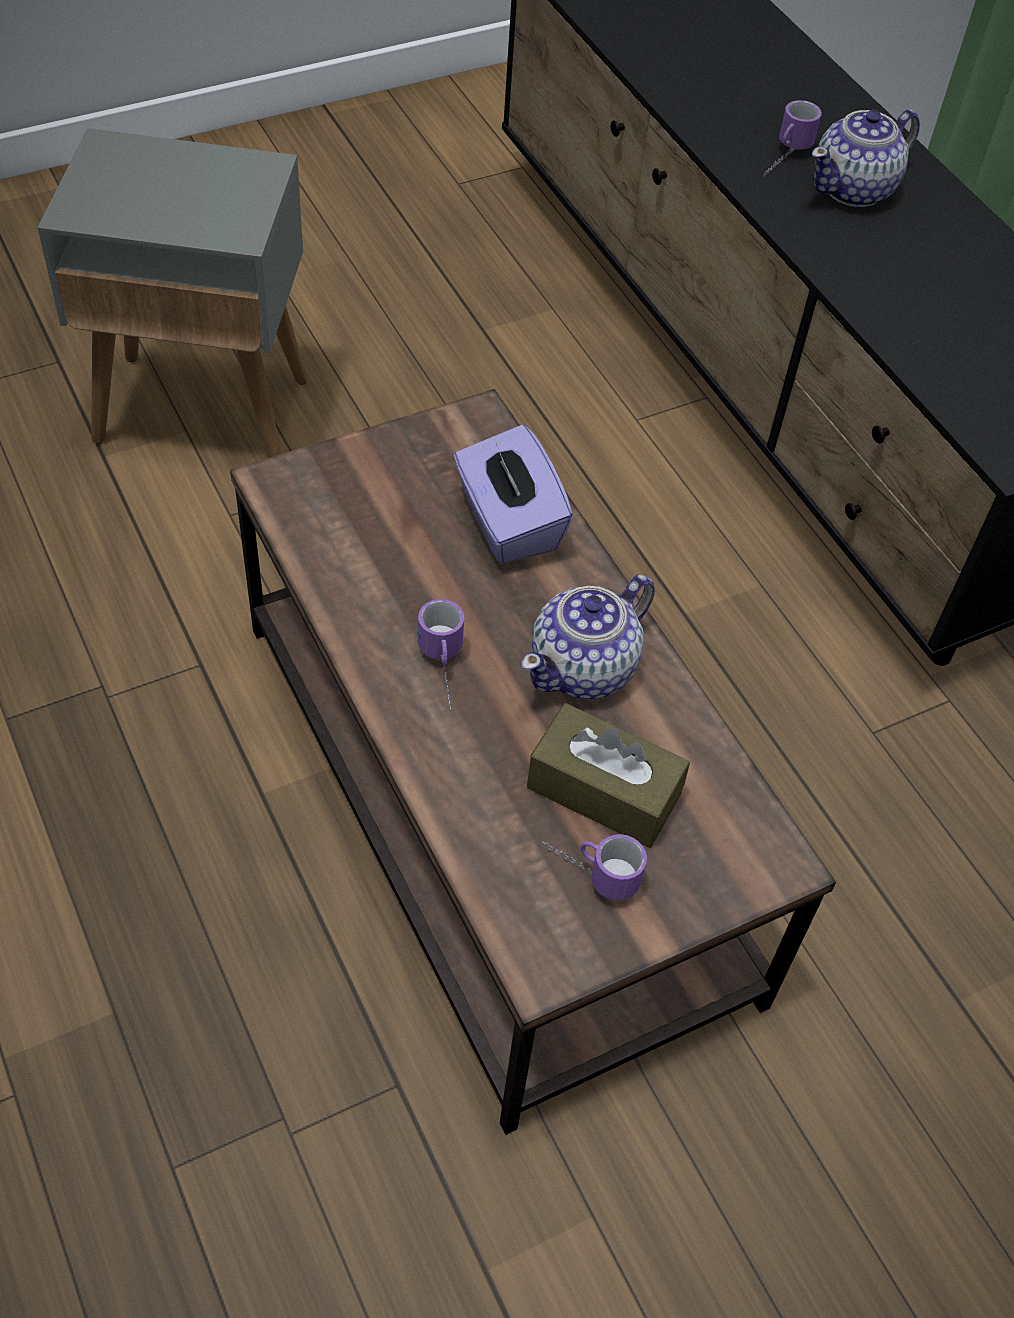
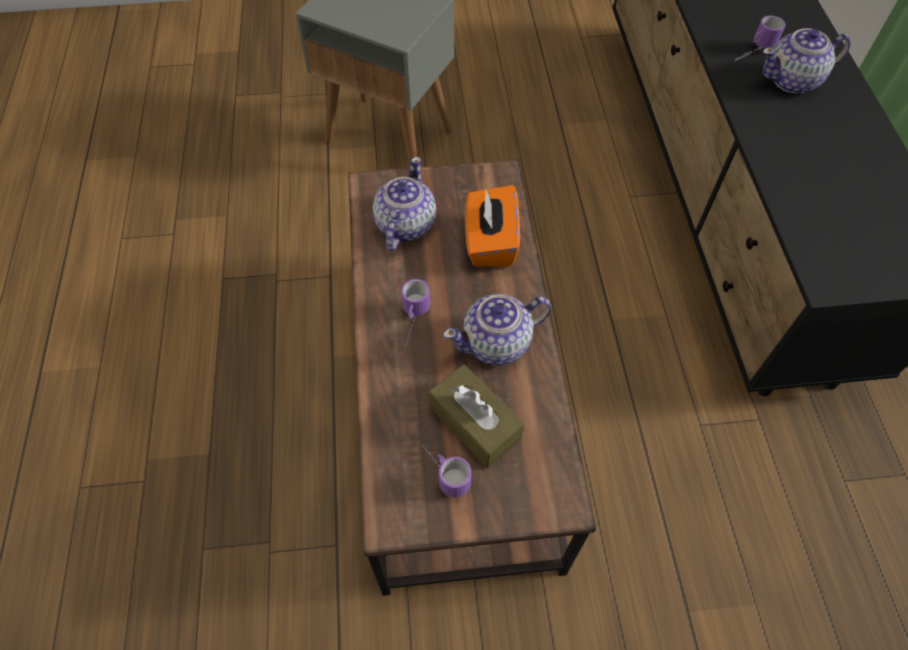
camera: 25 degrees right, 5 degrees up
purple tissue box [454,425,573,564] -> orange tissue box [465,185,520,267]
none -> teapot [373,157,436,251]

